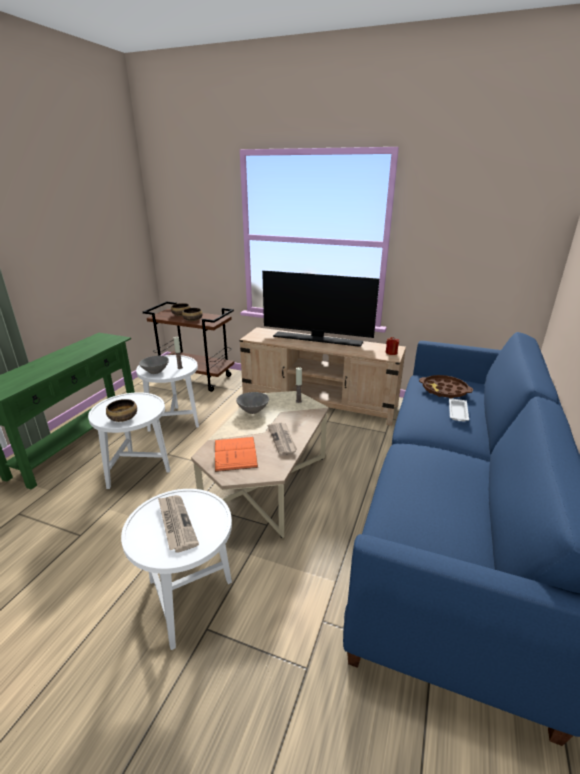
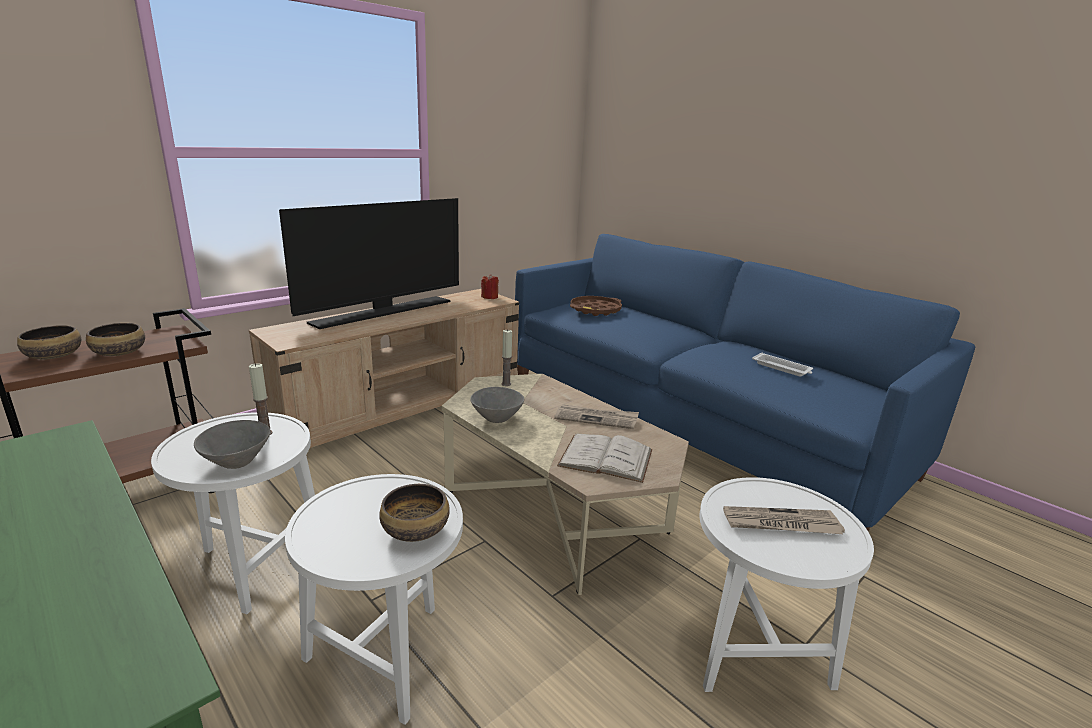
camera: 65 degrees left, 5 degrees down
orange book [215,437,258,472] -> white book [557,434,652,483]
white tray [449,398,469,422] -> white tray moved to [752,352,813,377]

